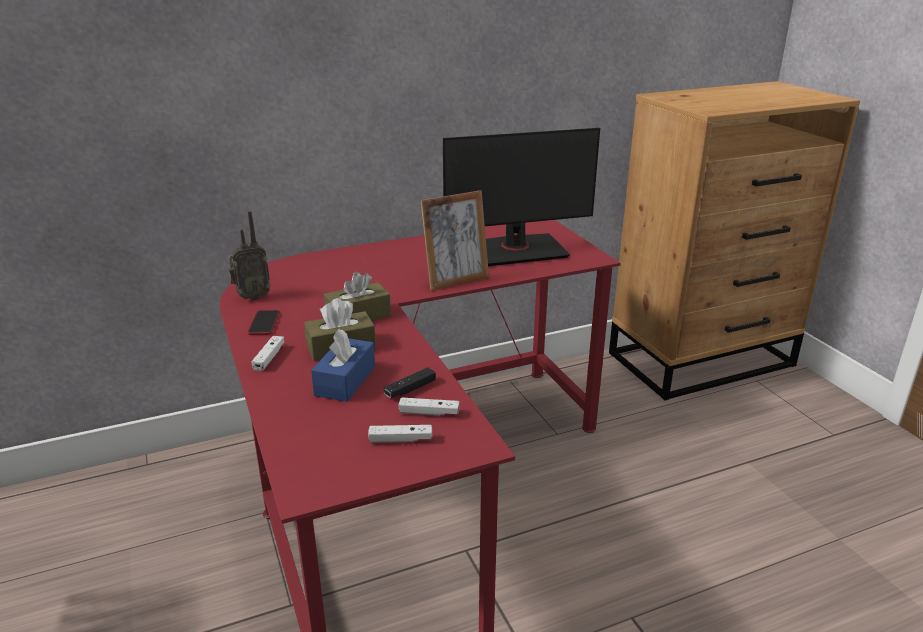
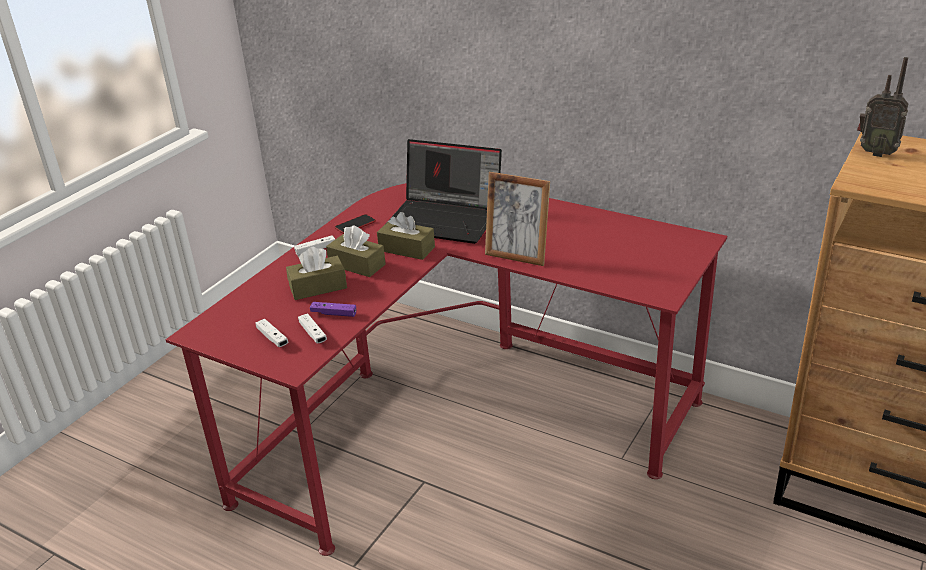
camera: 55 degrees right, 5 degrees up
radio [229,211,271,301] -> radio moved to [857,57,908,157]
blue tissue box [311,329,375,402] -> brown tissue box [286,246,347,300]
black game controller [384,367,436,398] -> purple game controller [310,302,356,317]
monitor [443,128,600,266] -> none
none -> laptop [388,139,502,244]

